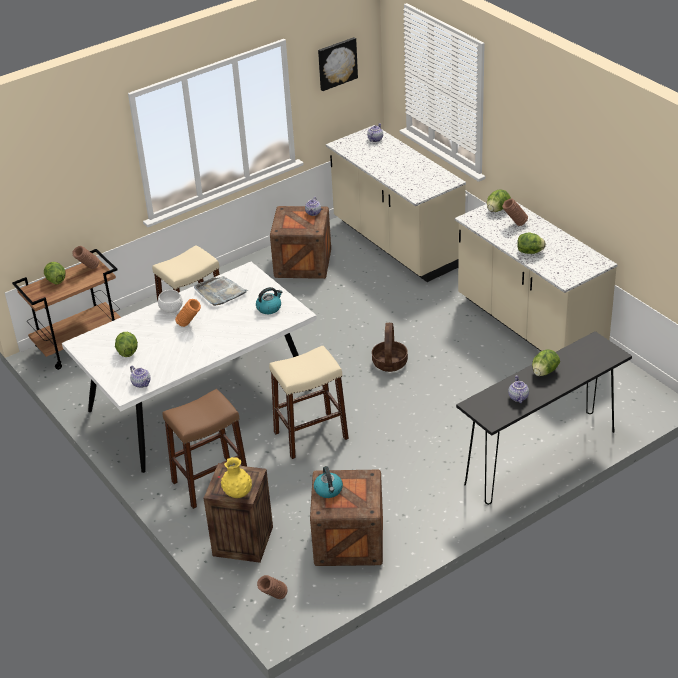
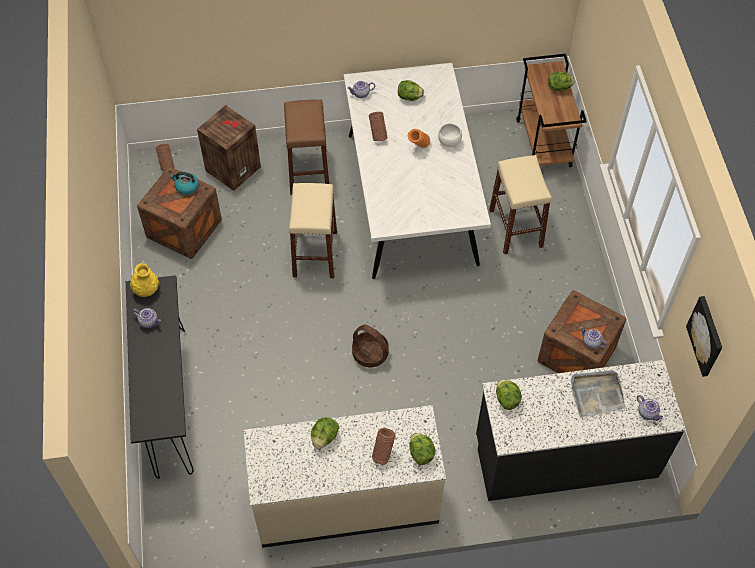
camera: 115 degrees right, 20 degrees up
brown vase [72,246,99,269] -> brown vase moved to [369,112,387,141]
grey tray [194,276,248,306] -> grey tray moved to [571,370,625,417]
yellow vase [221,457,252,498] -> yellow vase moved to [130,263,159,297]
kettle [256,287,283,314] -> none
beige counter [326,125,466,282] -> black counter [476,360,686,501]
lettuce [532,349,560,376] -> lettuce moved to [496,379,522,410]

